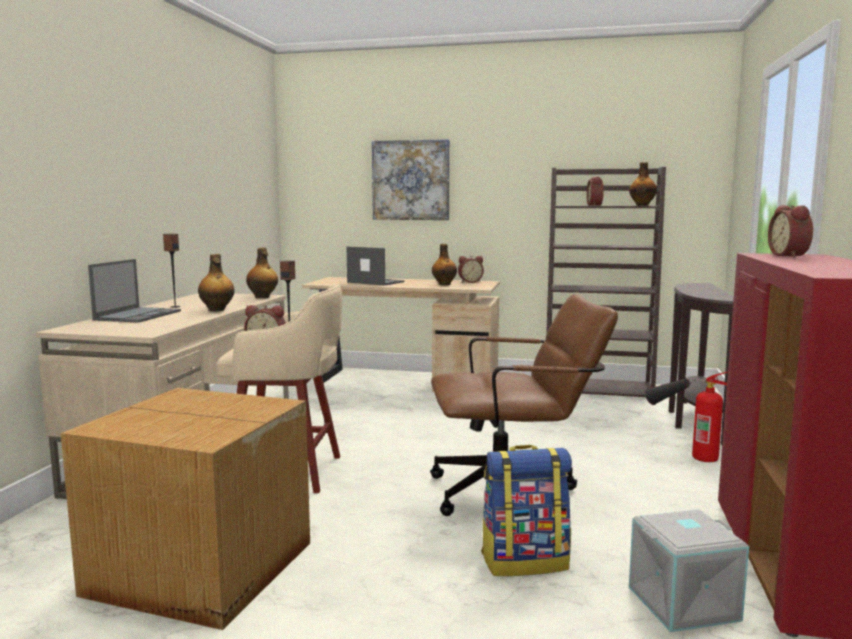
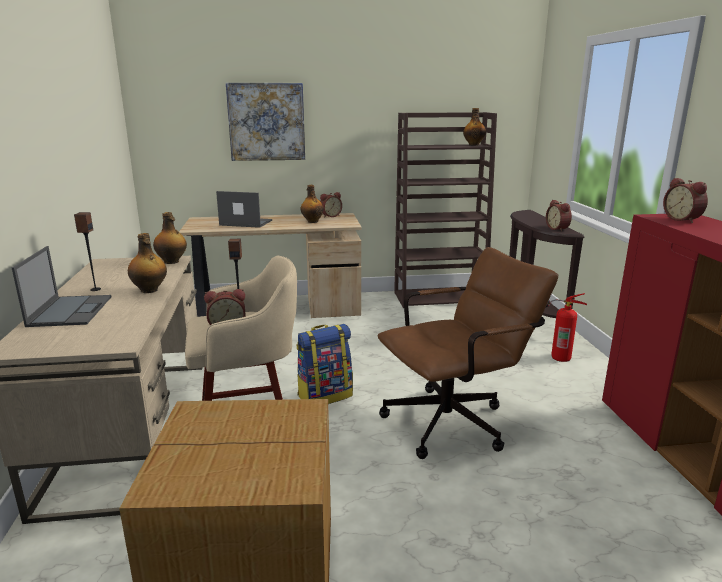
camera: 20 degrees left, 10 degrees up
backpack [481,445,572,576] -> backpack moved to [297,324,353,404]
alarm clock [587,177,604,206] -> alarm clock moved to [546,200,572,232]
grey storage box [629,509,749,632] -> none

